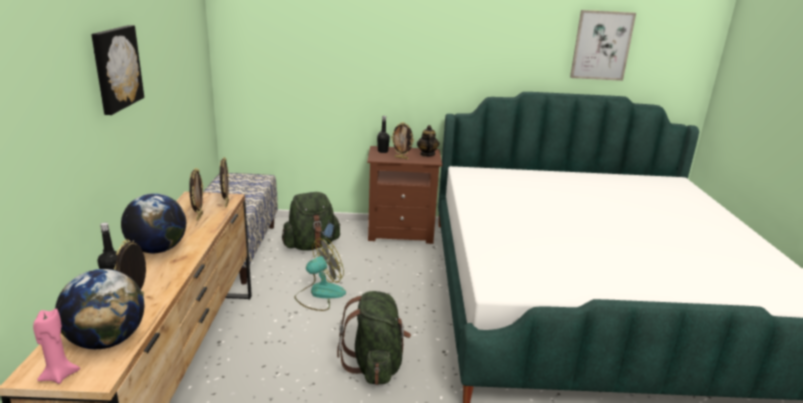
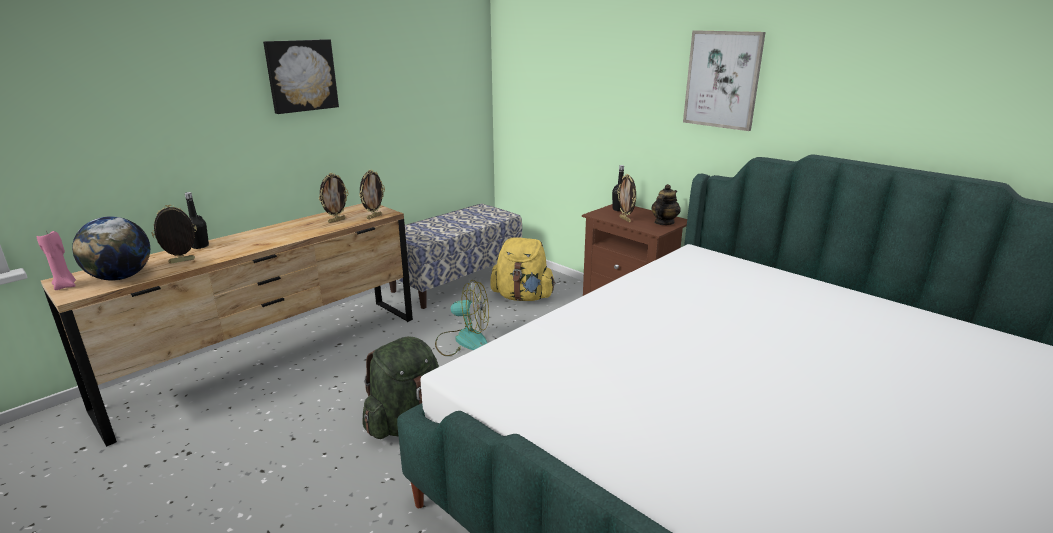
camera: 45 degrees right, 0 degrees up
globe [121,193,186,253] -> none
green backpack [282,192,340,250] -> yellow backpack [491,237,556,301]
picture [570,10,636,81] -> picture moved to [683,30,766,131]

